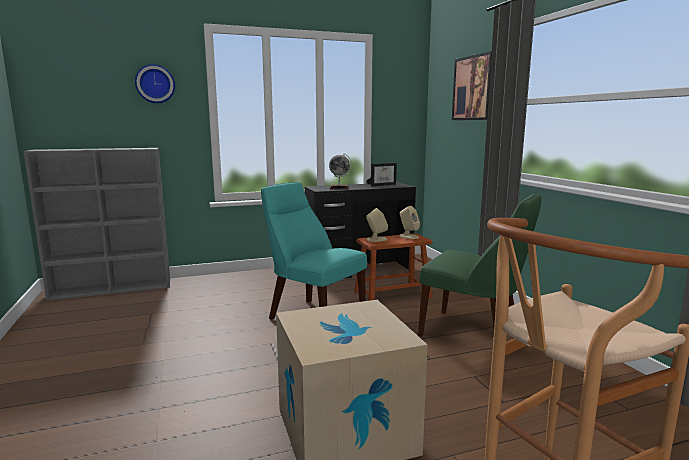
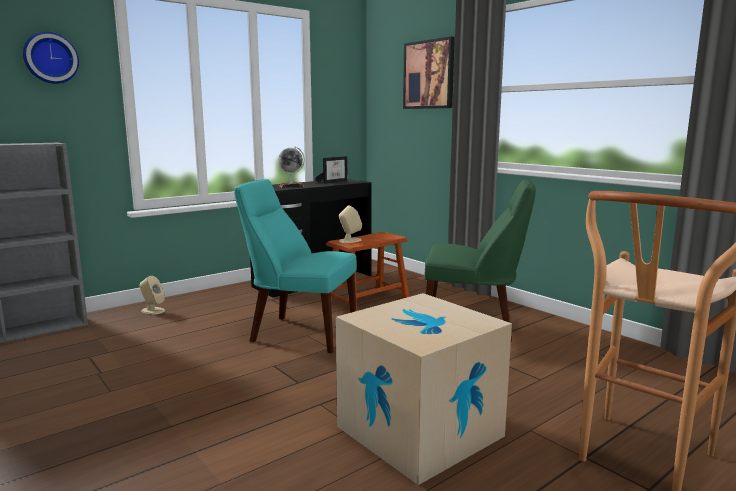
camera: 20 degrees left, 0 degrees up
beige speaker [399,206,420,239] -> beige speaker moved to [139,276,165,314]

